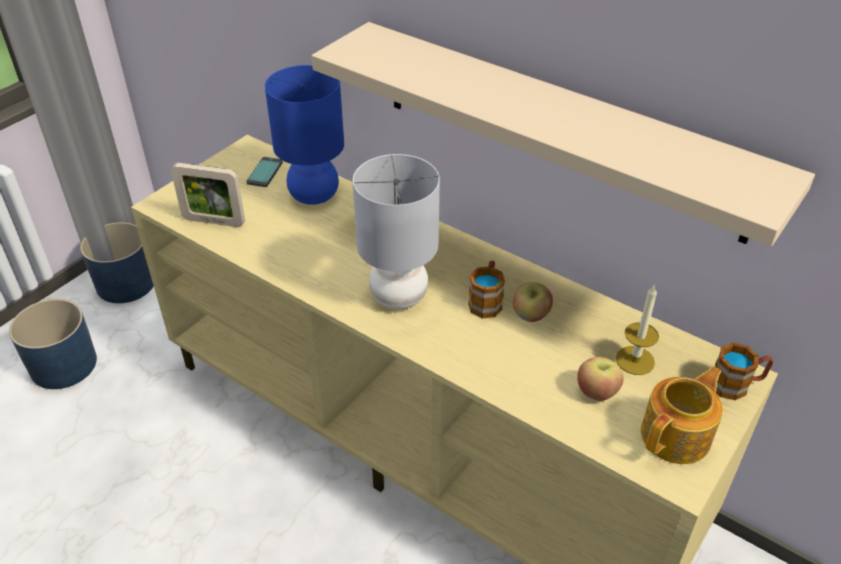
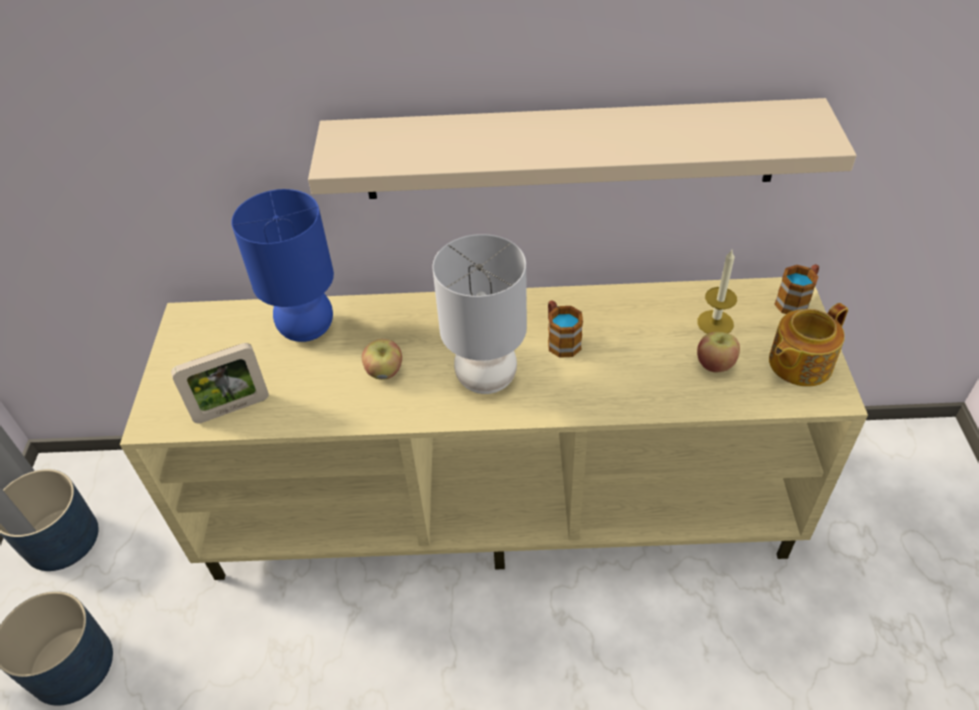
camera: 35 degrees left, 5 degrees up
phone [247,157,283,187] -> none
apple [513,282,553,322] -> apple moved to [362,339,402,380]
teapot [641,366,723,464] -> teapot turned 135 degrees counterclockwise [769,303,848,387]

